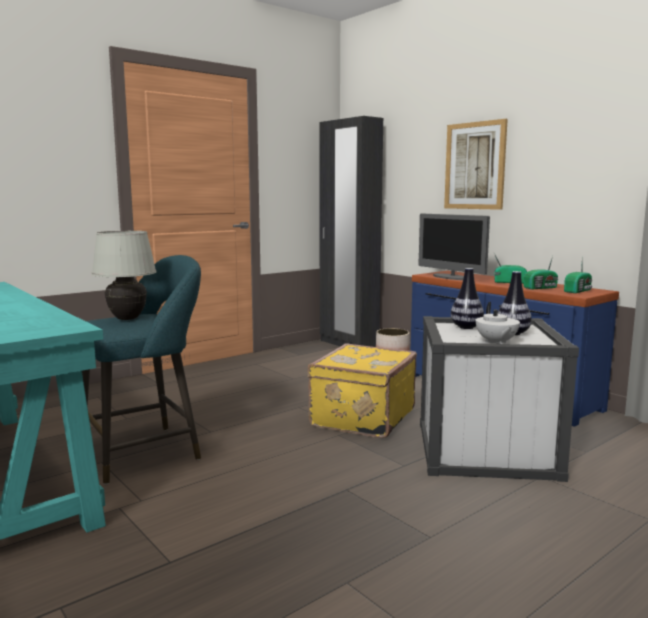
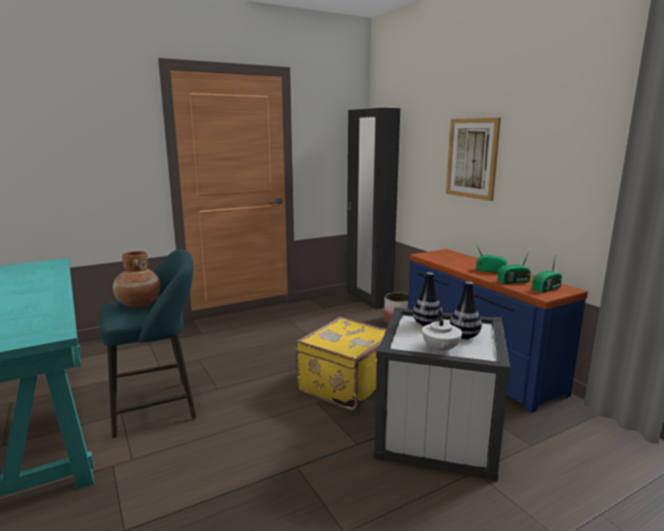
camera: 10 degrees right, 5 degrees up
white table lamp [92,231,156,320] -> brown vase [113,251,161,307]
monitor [418,214,490,280] -> none

